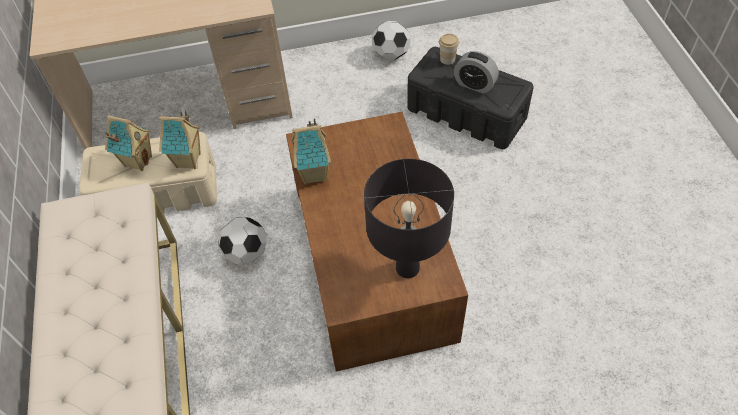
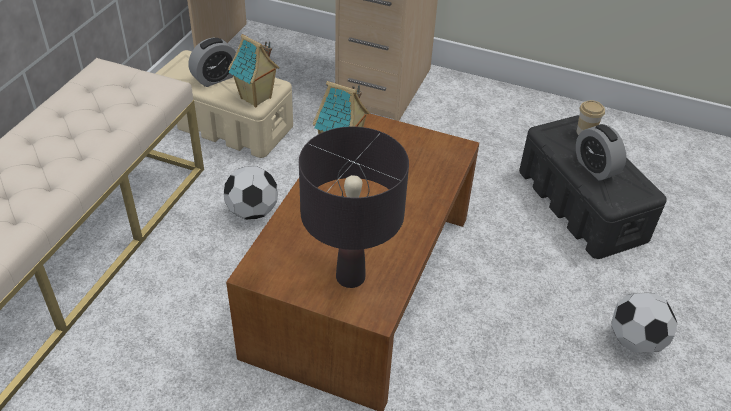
camera: 30 degrees right, 10 degrees down
toy house [105,115,152,171] -> alarm clock [189,38,236,87]
football [372,21,410,60] -> football moved to [612,293,677,352]

